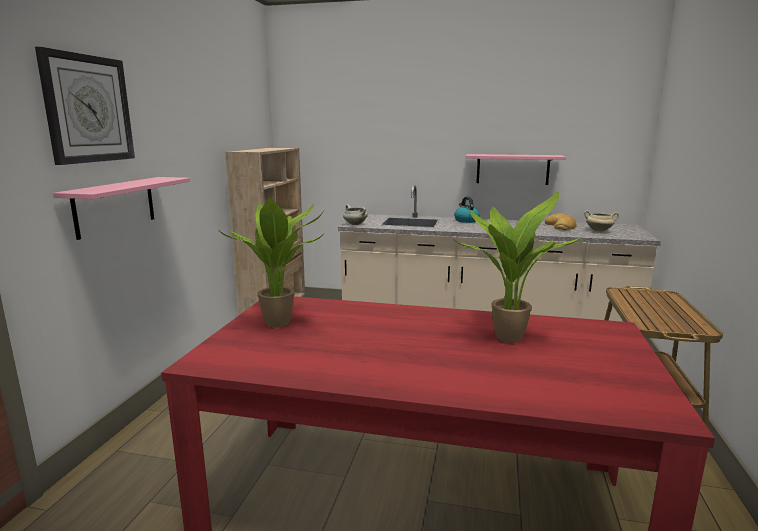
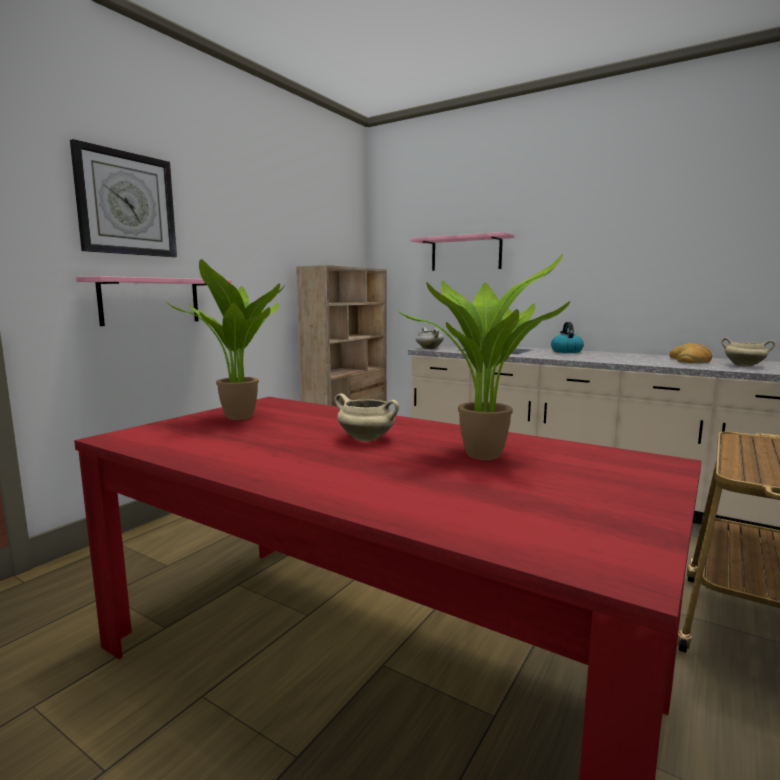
camera: 20 degrees right, 5 degrees down
pink shelf [466,154,566,185] -> pink shelf moved to [410,232,514,271]
none -> beige cooking pot [334,393,399,441]

